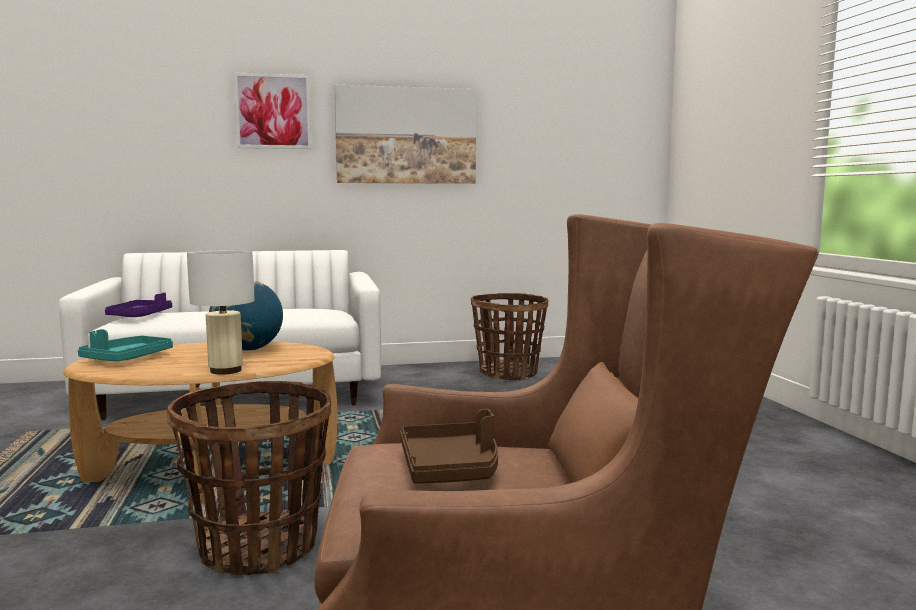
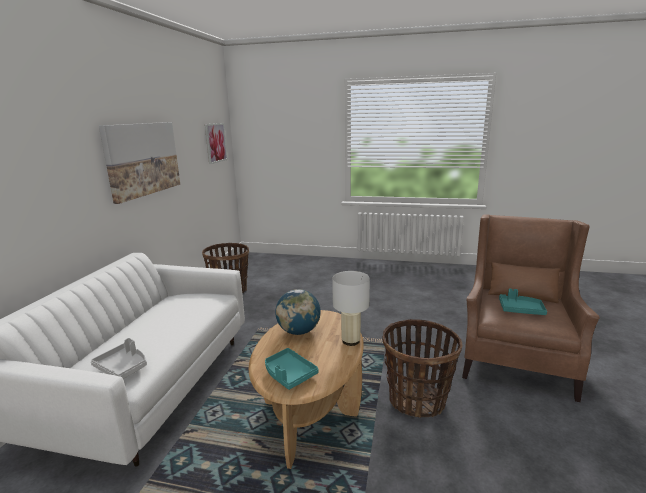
camera: 65 degrees left, 10 degrees up
purple tray [105,293,172,317] -> grey tray [91,338,147,379]
picture [234,73,311,149] -> picture moved to [205,123,228,164]
brown tray [400,409,498,484] -> turquoise tray [499,289,547,315]

